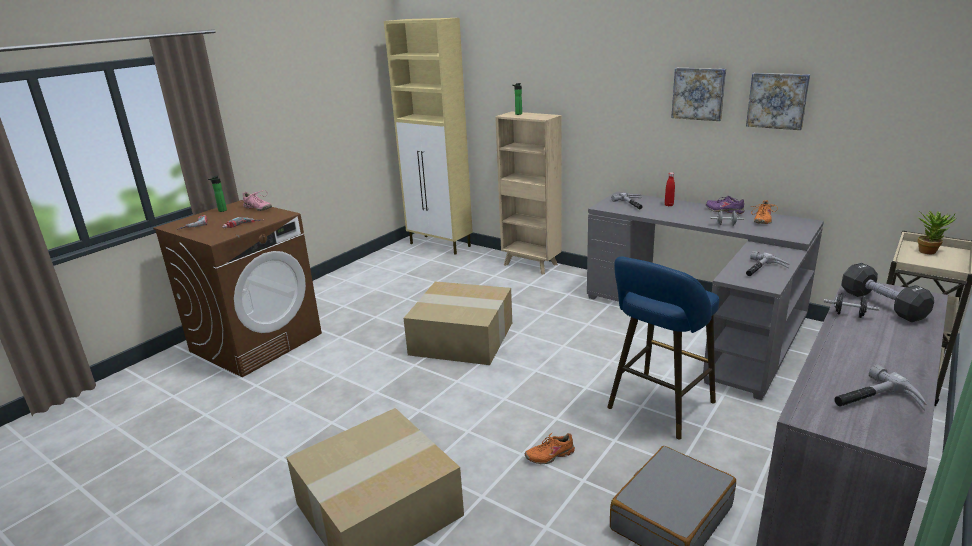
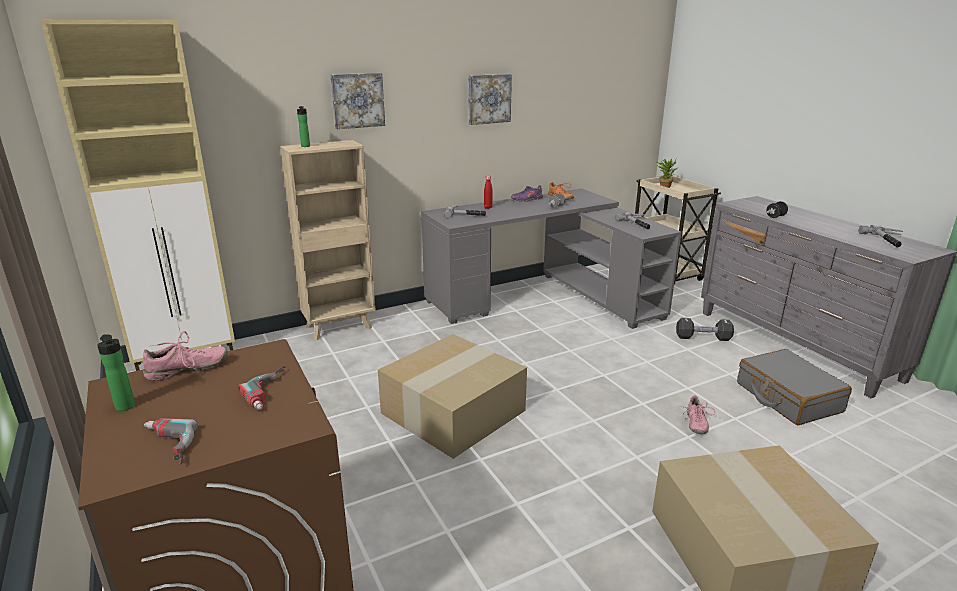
camera: 65 degrees left, 0 degrees up
orange shoe [525,433,575,464] -> pink shoe [681,396,715,434]
blue stool [607,257,719,439] -> none
picture [746,73,810,130] -> picture moved to [330,73,385,129]
black dumbbell [841,263,934,322] -> black dumbbell moved to [676,318,734,341]

